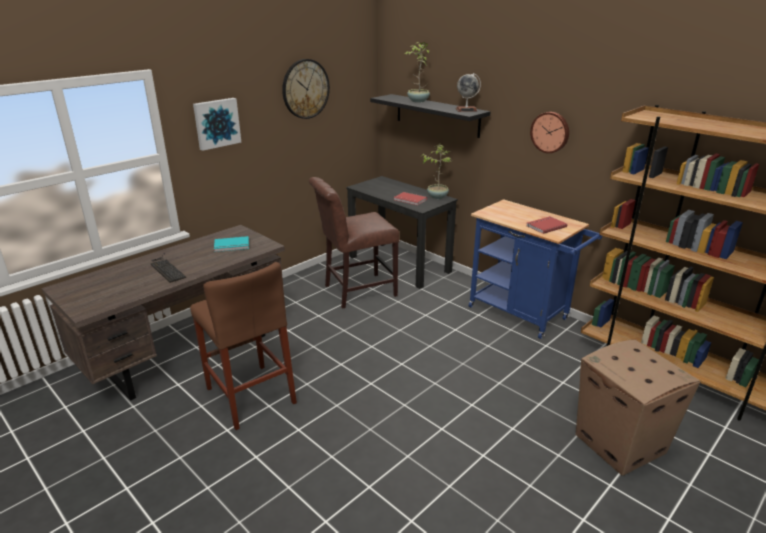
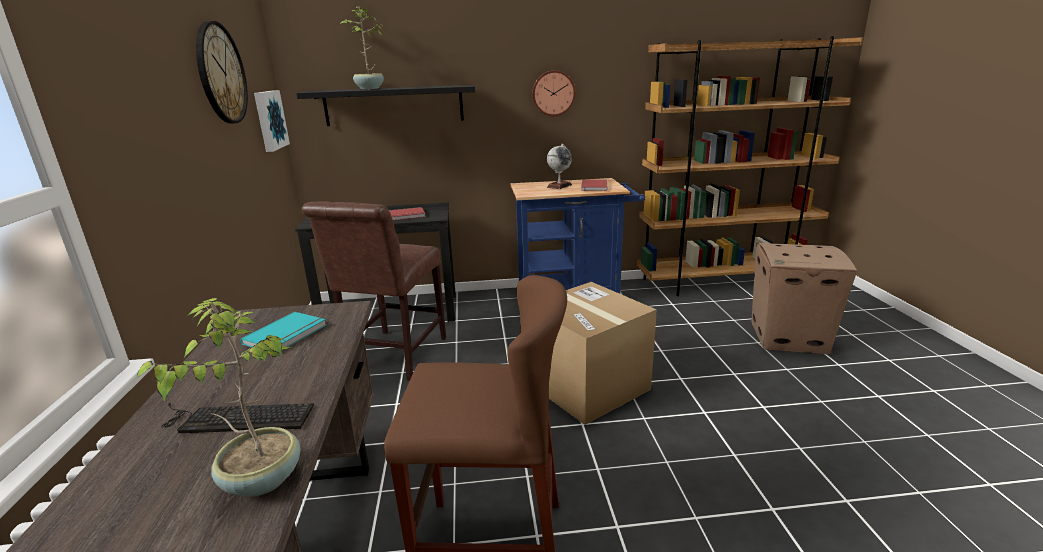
camera: 50 degrees left, 5 degrees down
picture [193,98,241,151] -> picture moved to [254,90,290,152]
potted plant [421,144,452,199] -> potted plant moved to [136,298,301,496]
globe [456,73,481,112] -> globe moved to [547,144,572,189]
none -> cardboard box [549,282,657,425]

